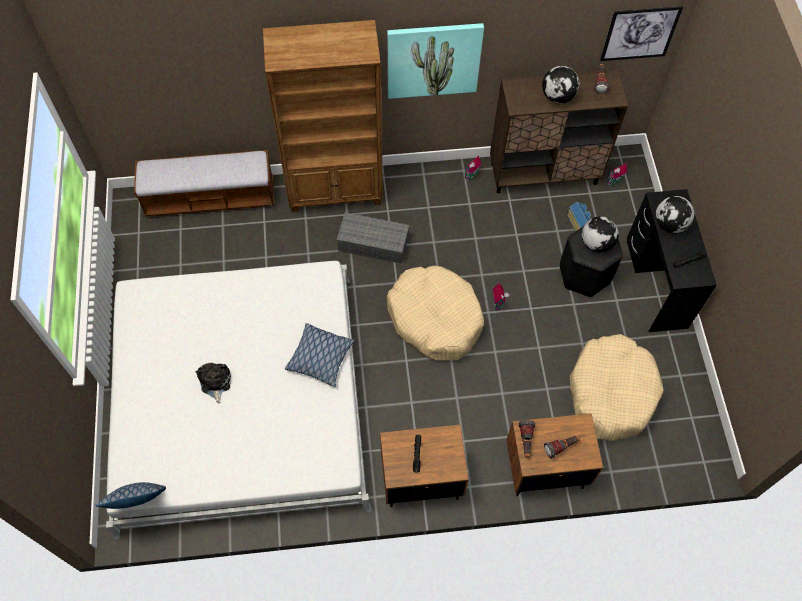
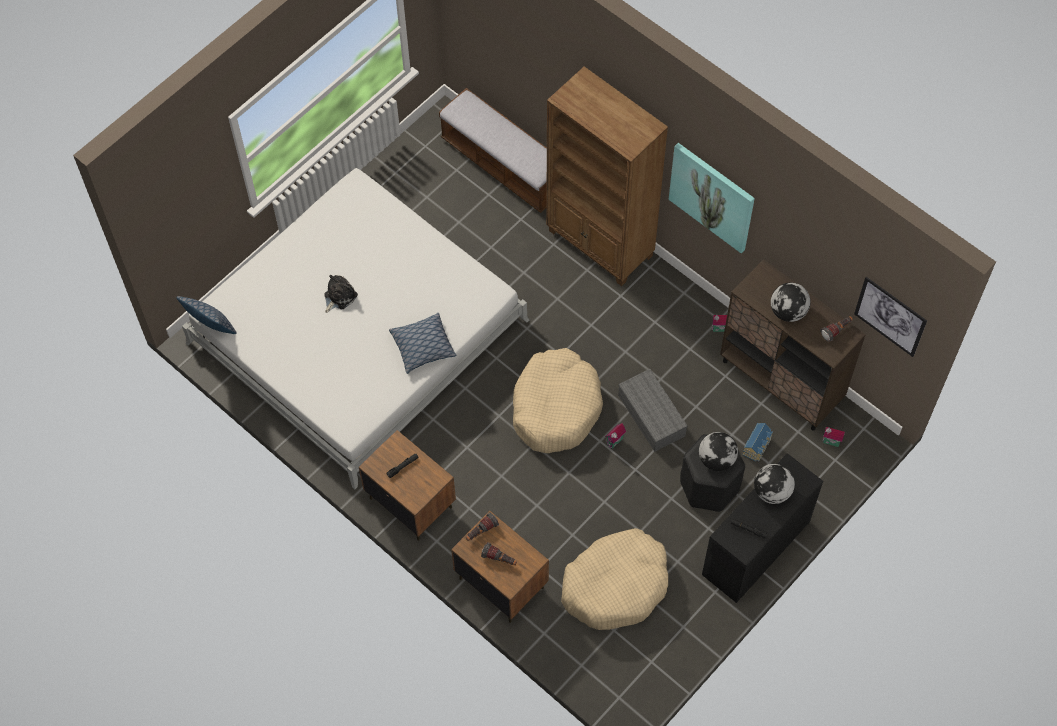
camera: 50 degrees right, 0 degrees up
grey storage box [337,212,409,264] -> grey storage box moved to [618,369,688,452]

